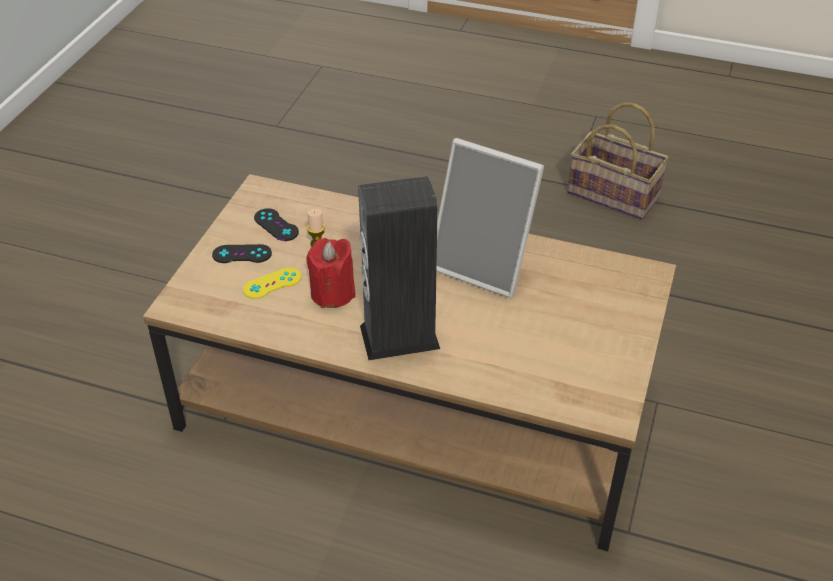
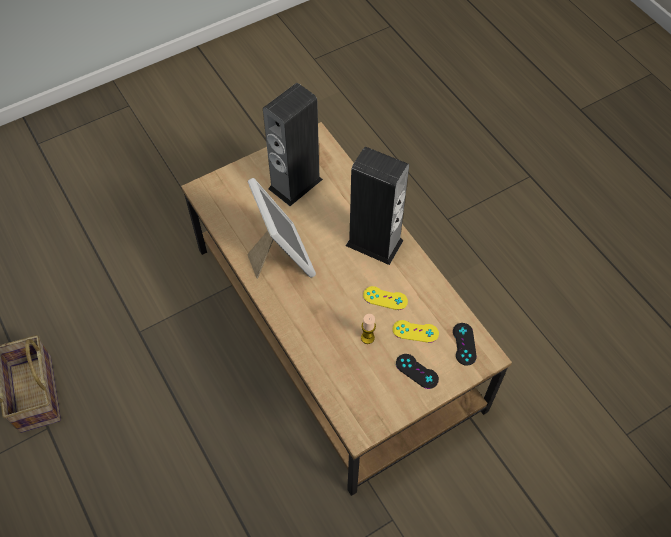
camera: 140 degrees left, 15 degrees up
black game controller [254,208,299,241] -> black game controller moved to [453,323,477,366]
red candle [306,238,356,308] -> yellow game controller [363,286,408,310]
none -> speaker [263,83,323,206]

